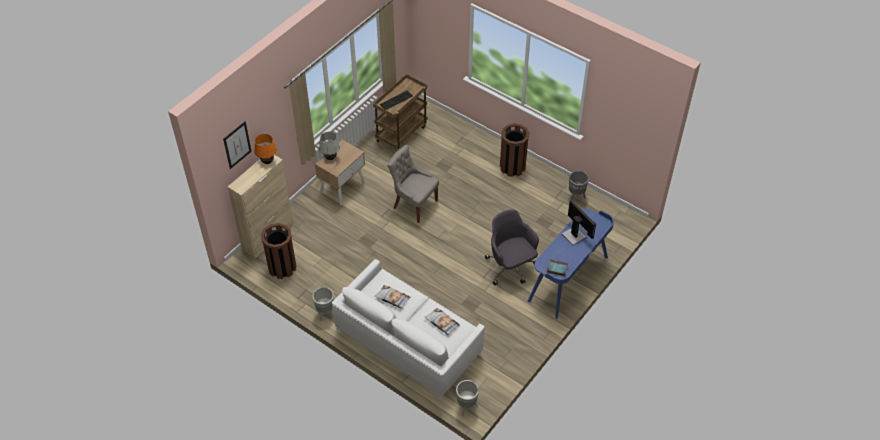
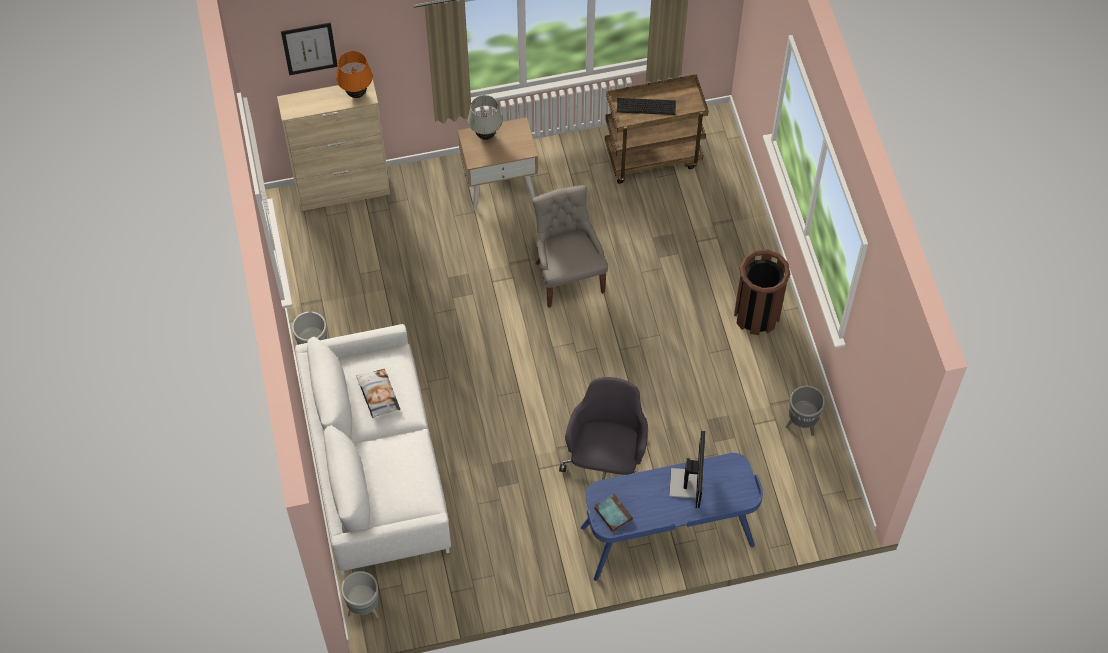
camera: 40 degrees right, 10 degrees up
brown trash can [261,223,296,279] -> none
pillow [424,308,460,335] -> none

